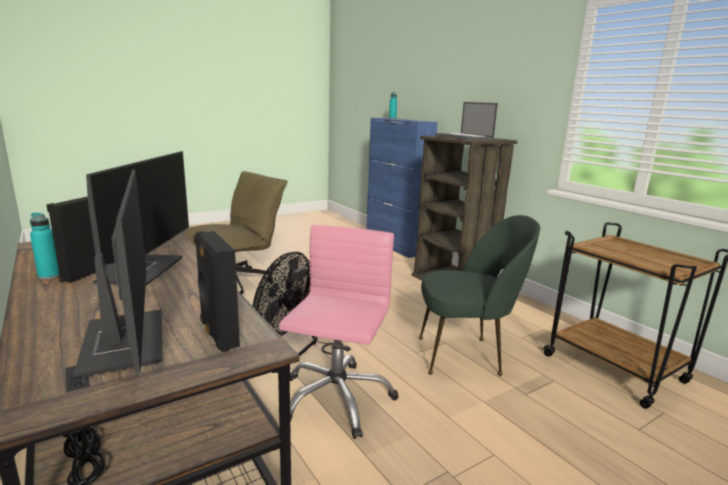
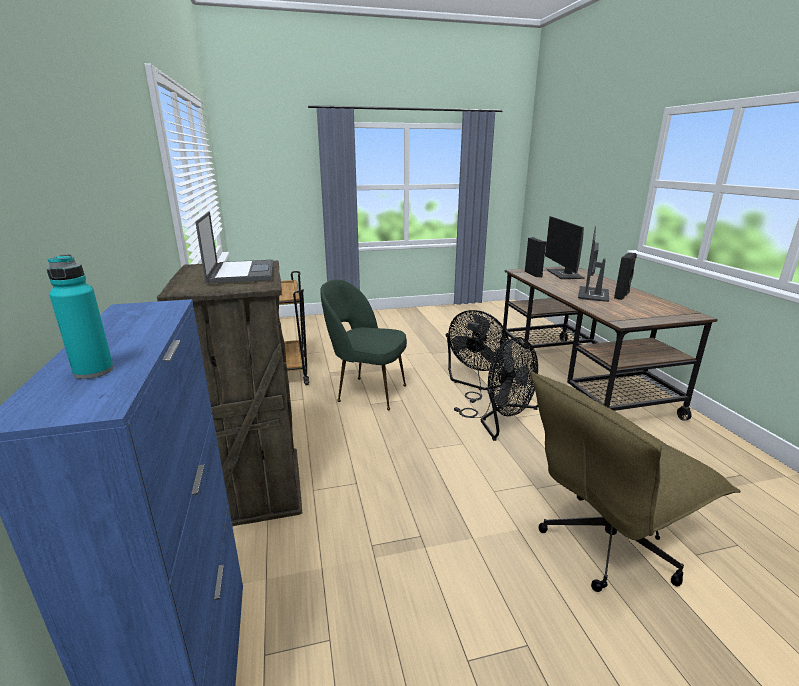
camera: 160 degrees left, 5 degrees up
turquoise bottle [30,213,59,280] -> none
pink office chair [279,225,399,439] -> black fan [446,310,509,403]

